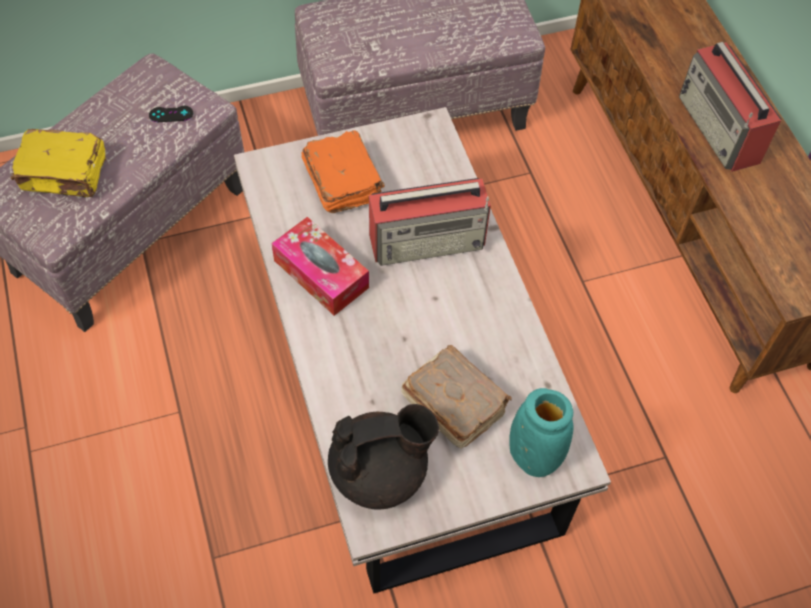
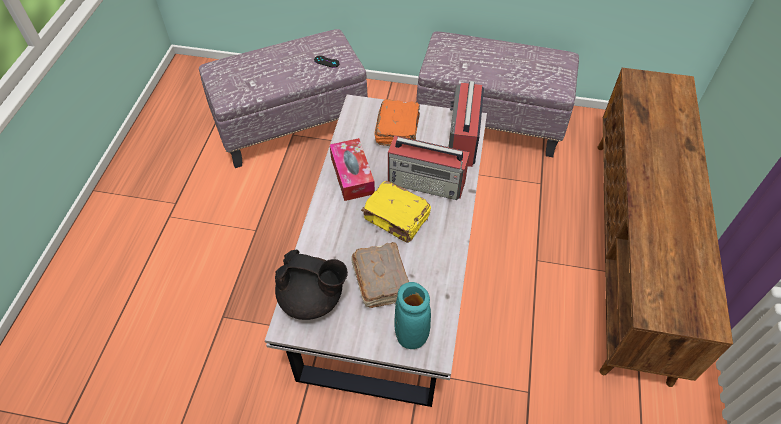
camera: 30 degrees right, 5 degrees down
yellow book [11,129,106,197] -> yellow book moved to [361,181,431,243]
radio [679,42,782,172] -> radio moved to [449,81,484,167]

